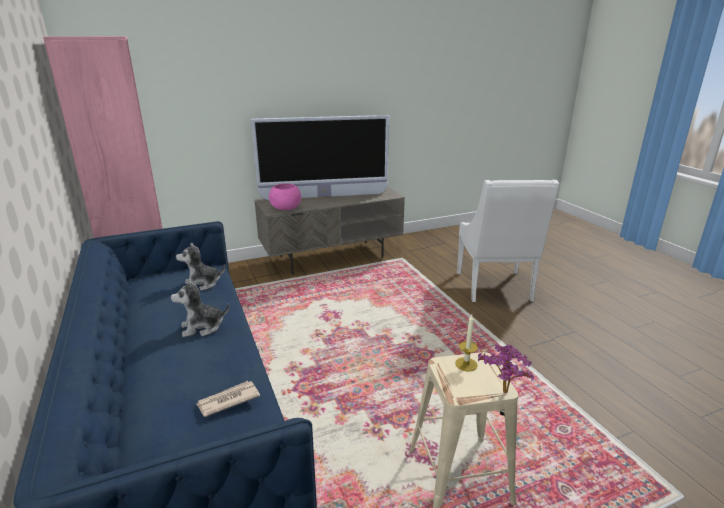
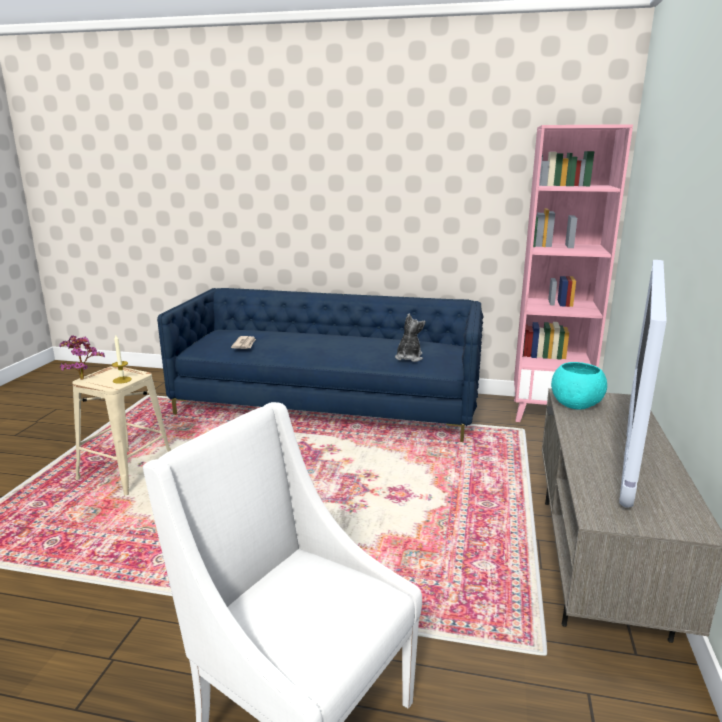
camera: 125 degrees right, 5 degrees down
plush toy [171,279,229,337] -> none
pink bowl [269,183,301,210] -> turquoise bowl [551,362,607,410]

